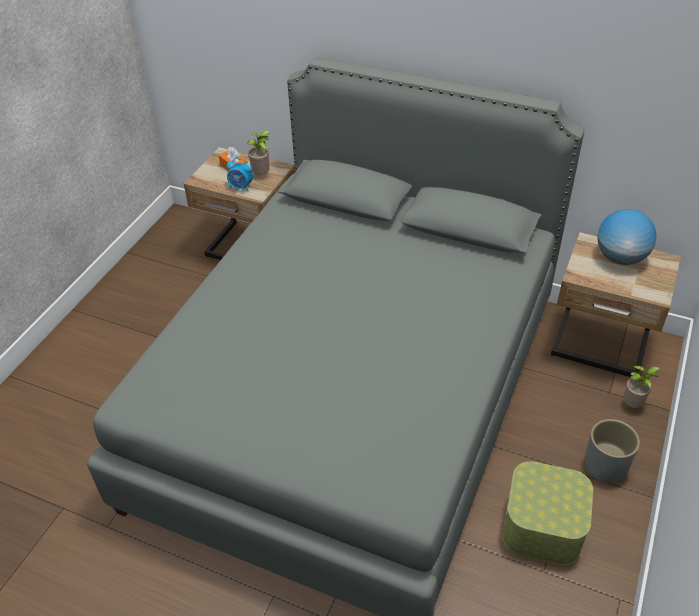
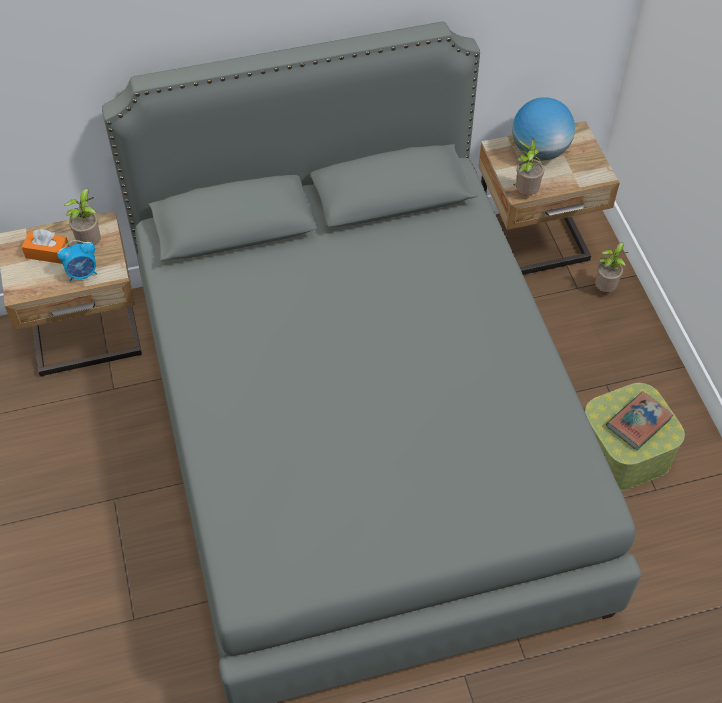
camera: 40 degrees left, 10 degrees up
grey planter [584,419,640,483] -> none
none -> potted plant [513,139,544,195]
none -> book [606,391,674,450]

